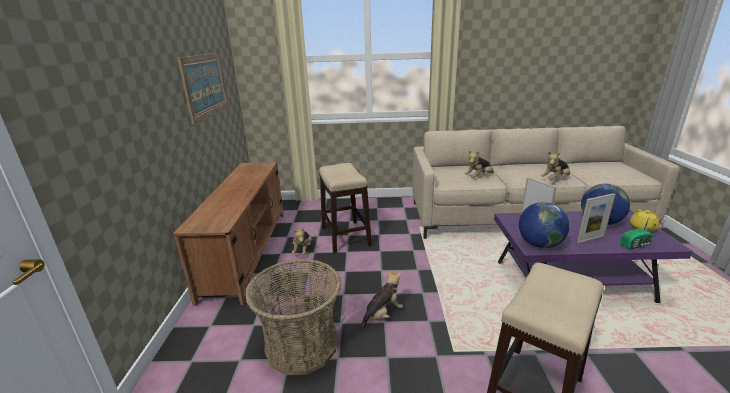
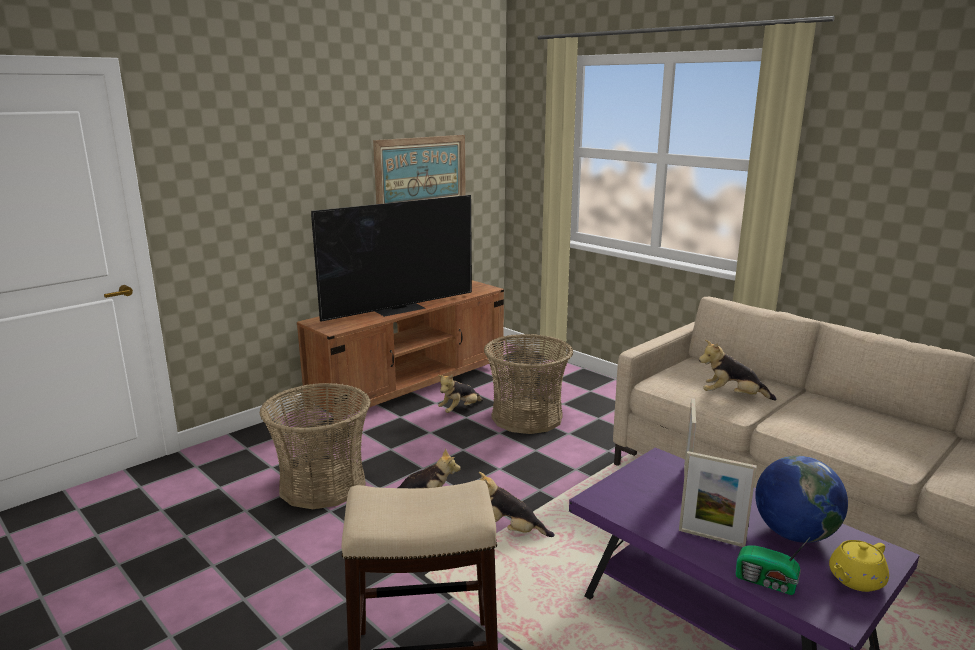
camera: 45 degrees right, 5 degrees down
stool [319,163,372,253] -> basket [484,334,573,434]
globe [519,202,570,248] -> none
plush toy [541,152,570,181] -> plush toy moved to [479,472,555,537]
none -> television [311,195,472,321]

